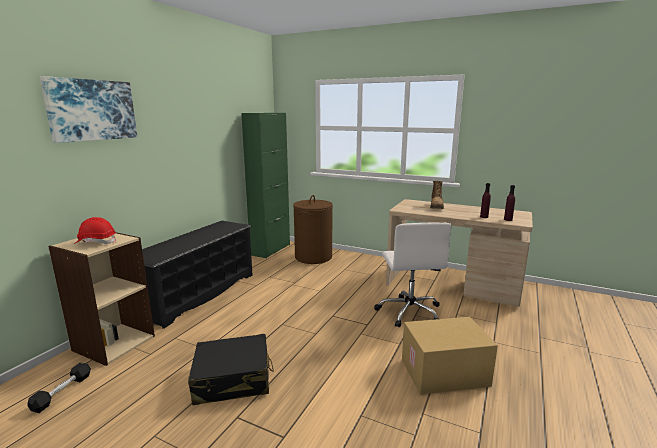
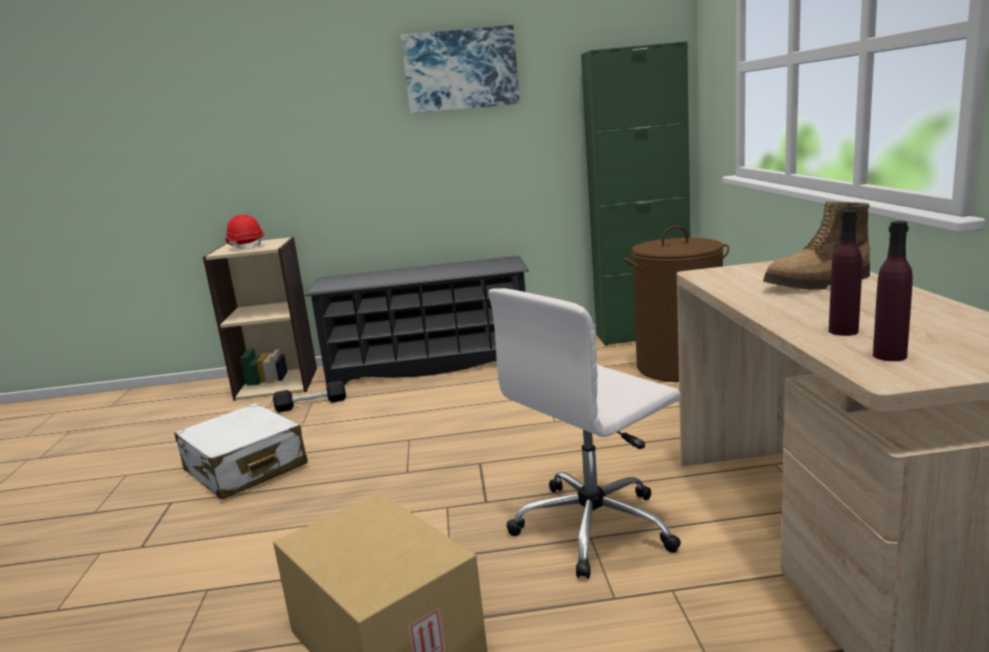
camera: 60 degrees right, 0 degrees up
black dumbbell [27,363,91,413] -> black dumbbell moved to [273,381,346,412]
picture [40,76,137,143] -> picture moved to [401,25,520,114]
black suitcase [188,334,274,405] -> white suitcase [174,403,308,500]

